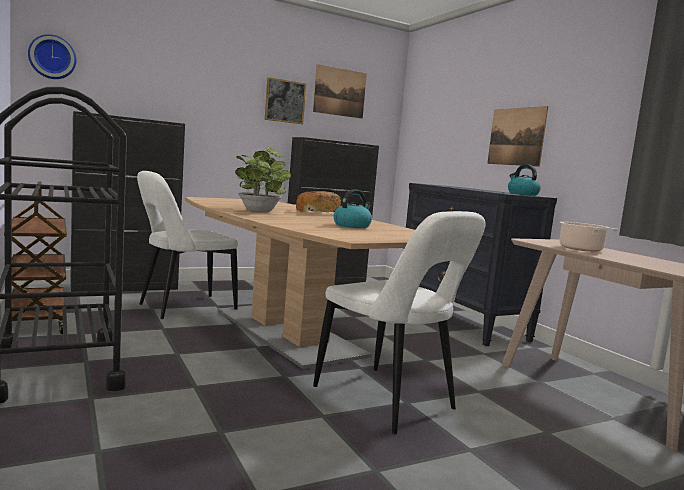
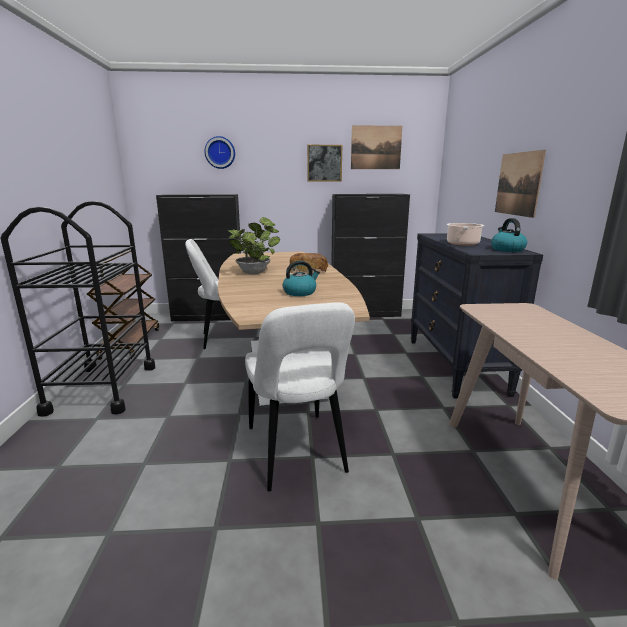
camera: 25 degrees right, 10 degrees up
wall clock [28,34,76,79] -> wall clock moved to [205,136,235,169]
cooking pot [559,222,618,252] -> cooking pot moved to [447,223,484,245]

